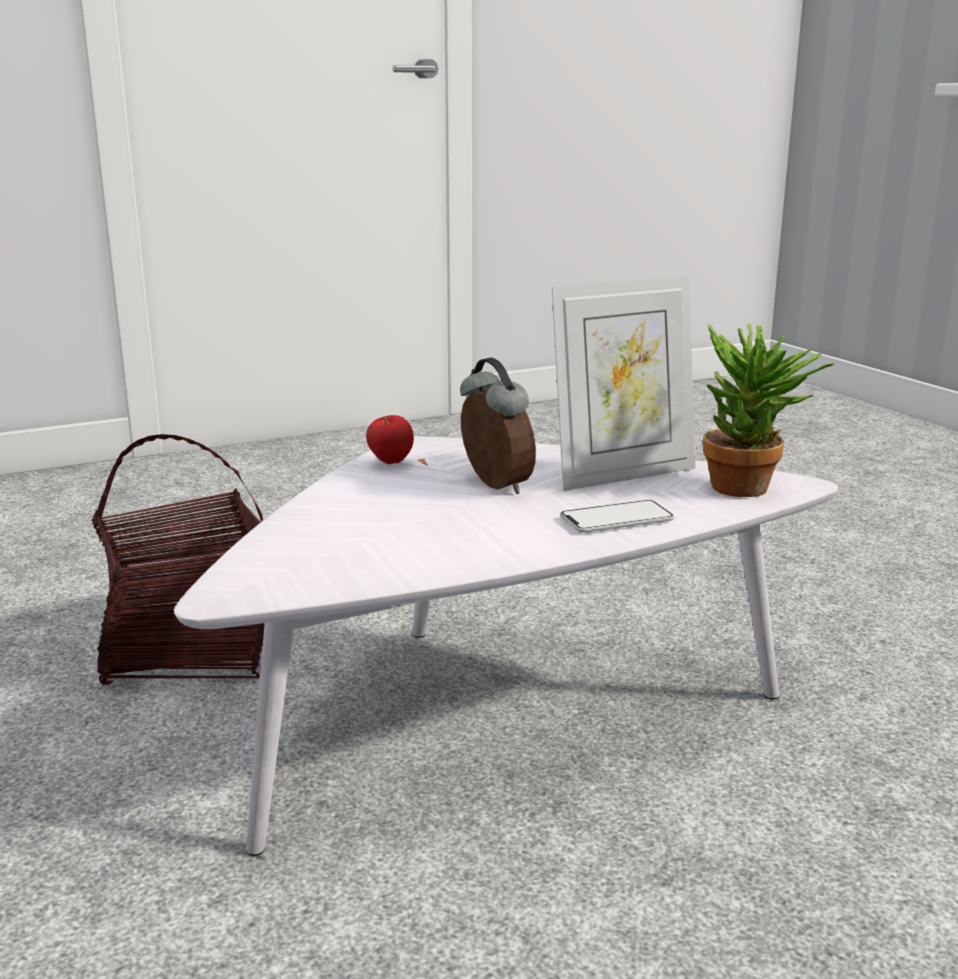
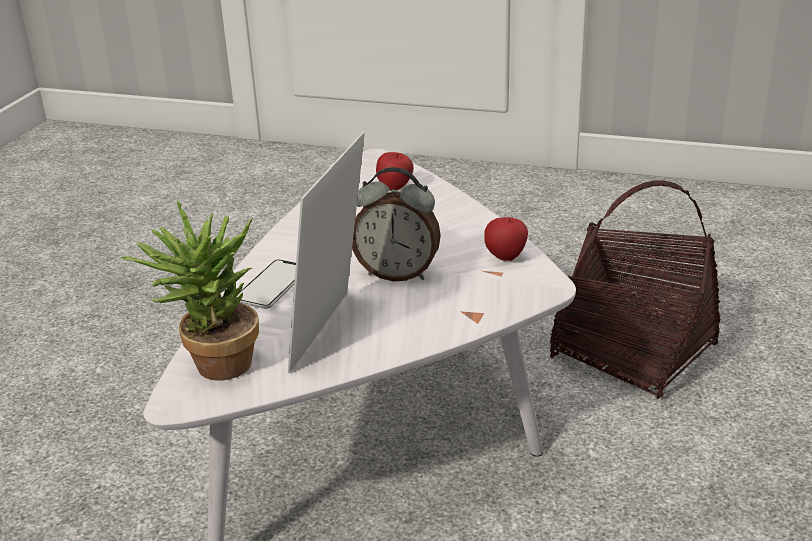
camera: 135 degrees right, 10 degrees up
none -> apple [376,152,413,191]

